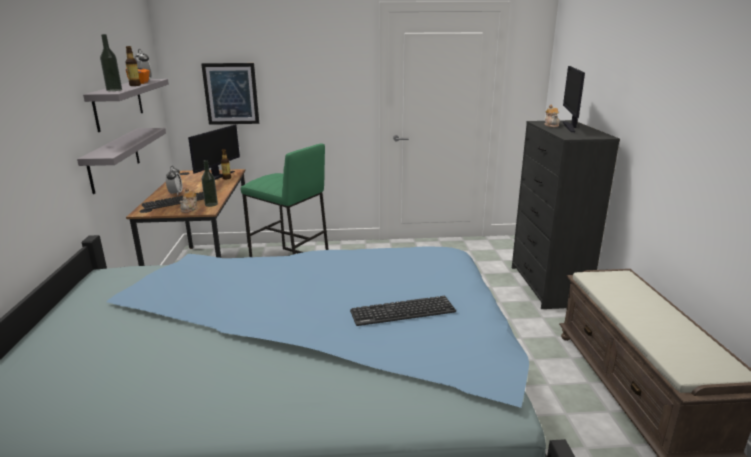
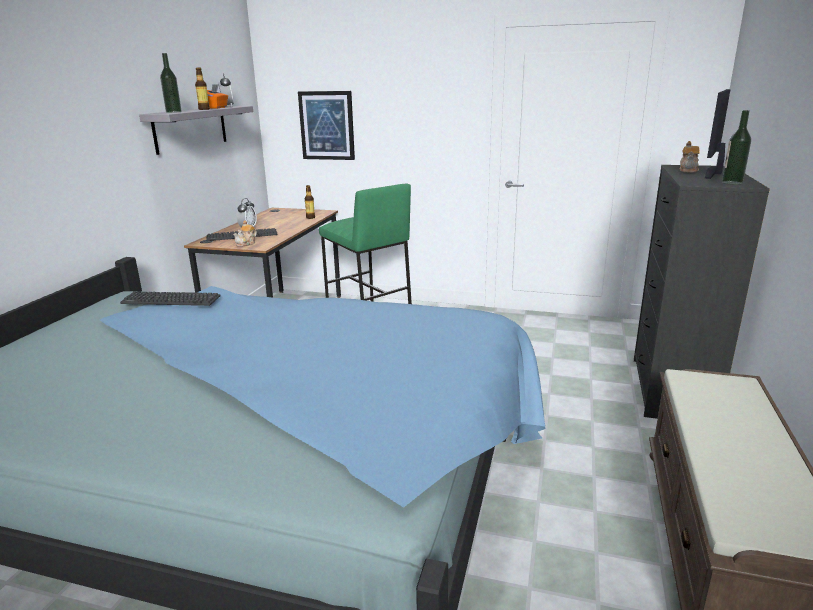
camera: 20 degrees right, 0 degrees up
grey shelf [77,128,166,194] -> none
monitor [188,125,240,180] -> none
bottle [201,160,218,207] -> bottle moved to [722,110,751,185]
keyboard [350,296,456,326] -> keyboard moved to [120,292,221,306]

